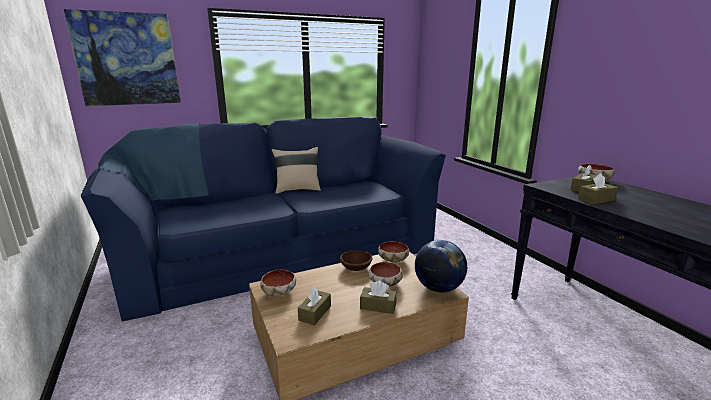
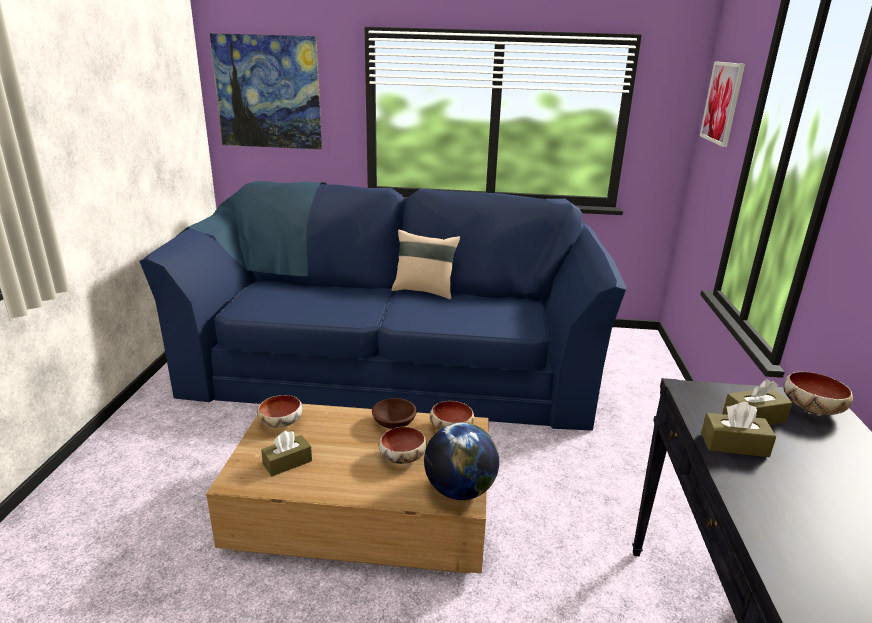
camera: 30 degrees right, 5 degrees up
brown tissue box [360,281,397,314] -> none
none -> picture [700,61,745,147]

